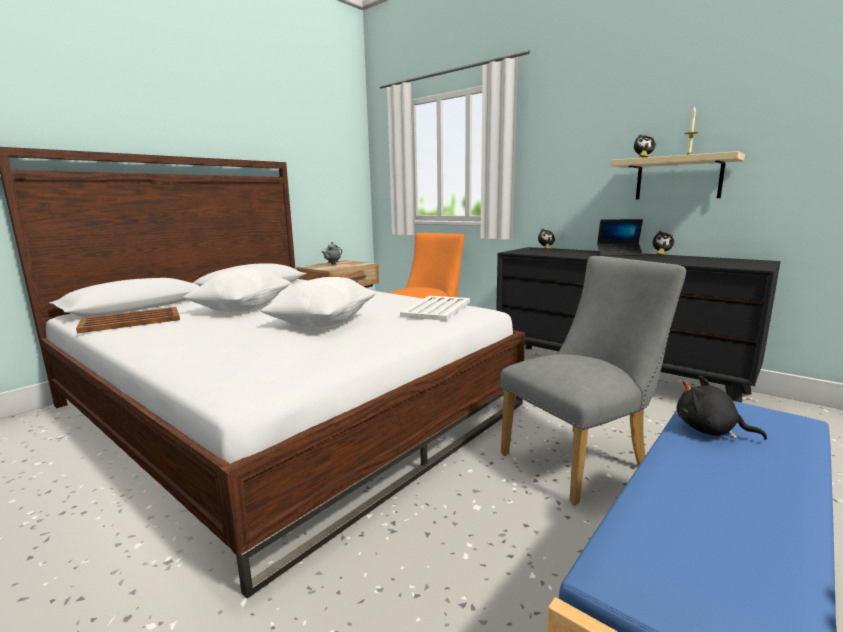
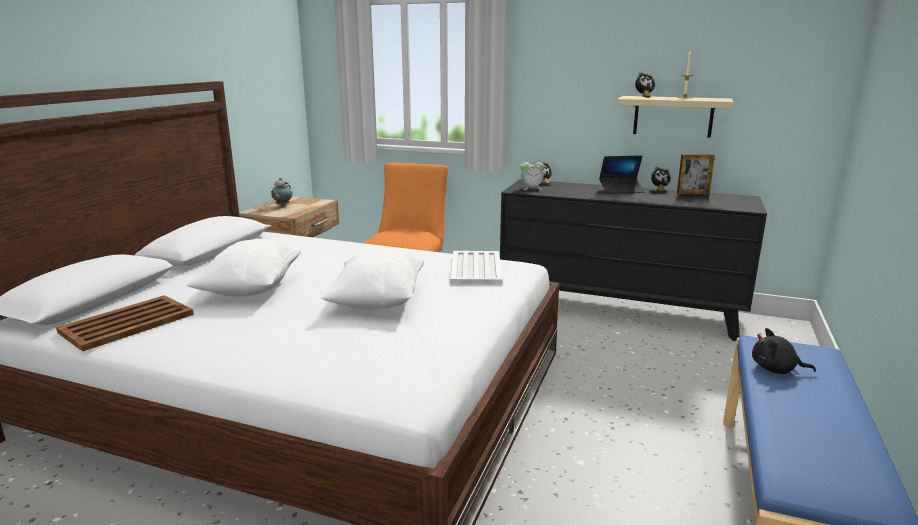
camera: 20 degrees left, 5 degrees up
grey chair [500,256,686,505] -> none
none -> alarm clock [520,158,545,190]
none -> picture frame [677,154,715,195]

